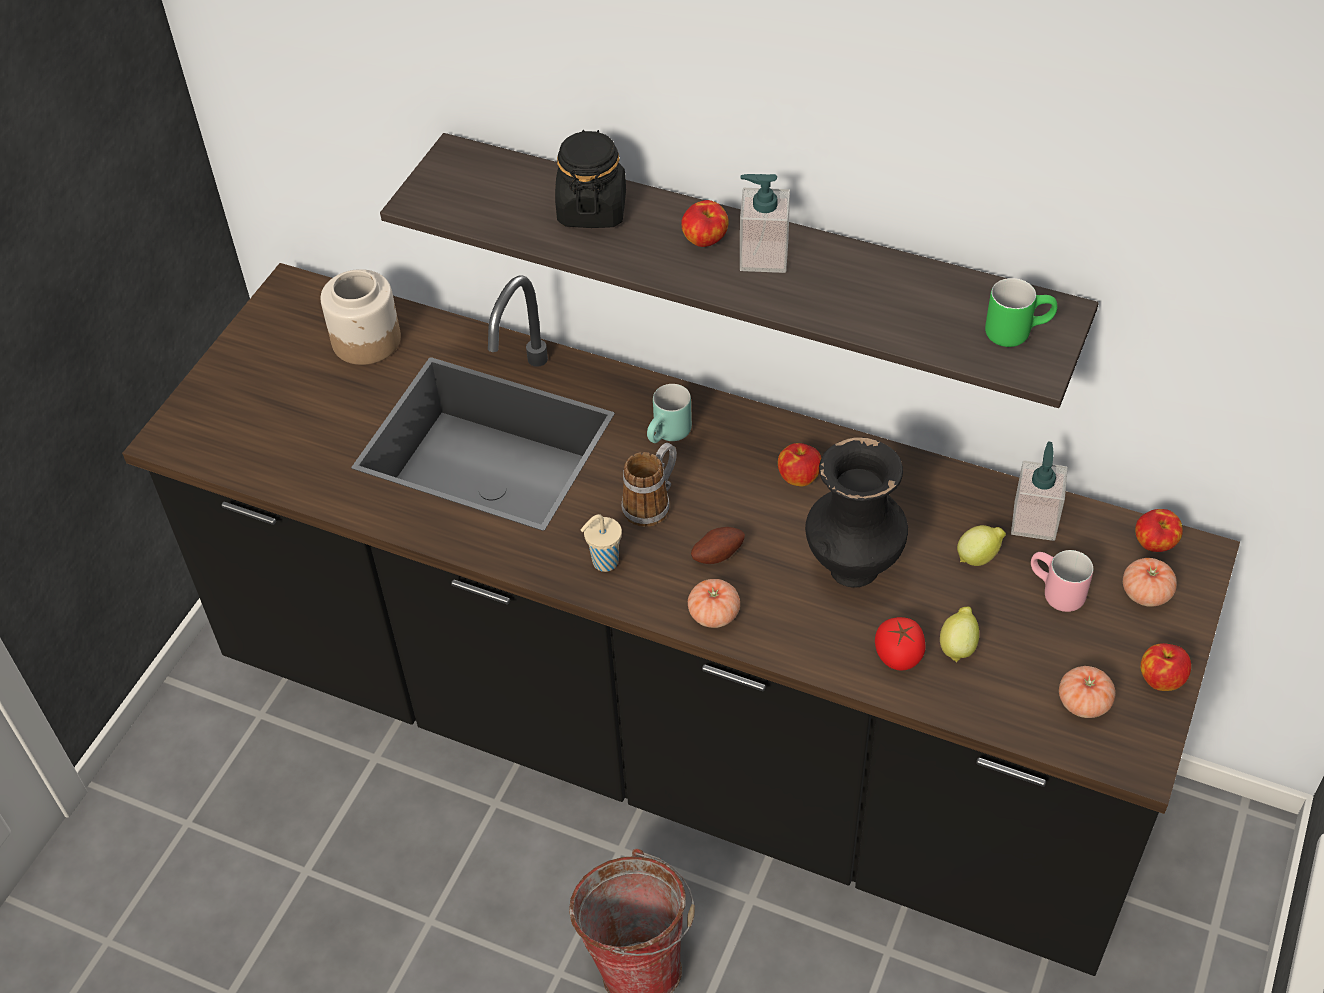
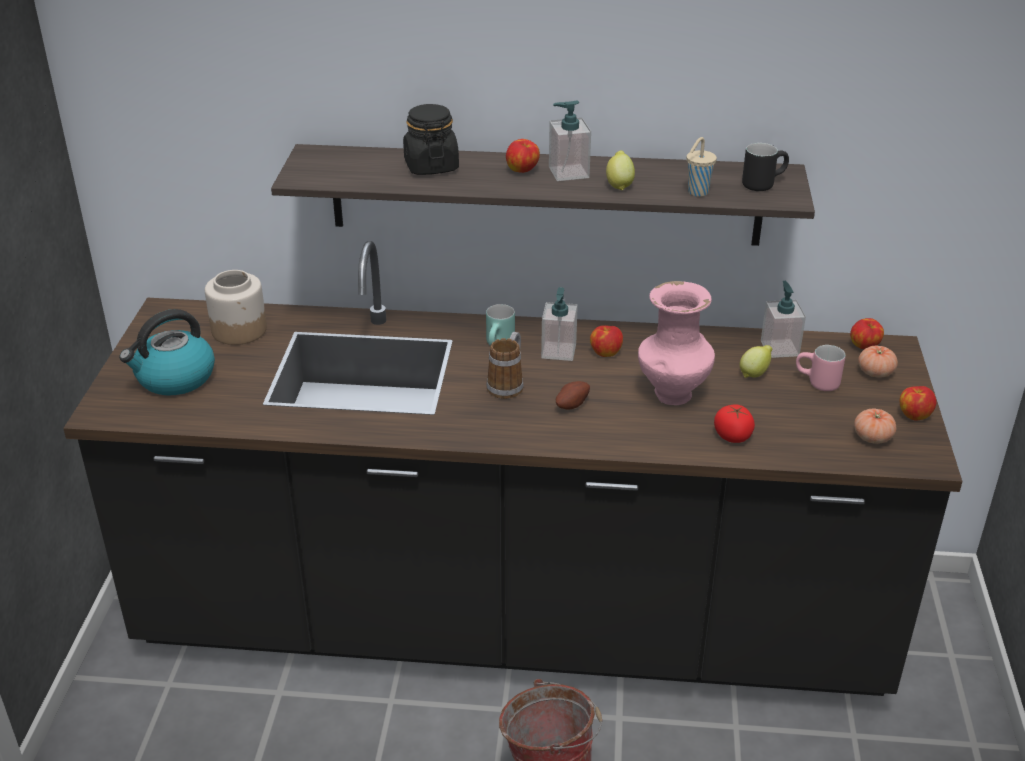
camera: 20 degrees left, 15 degrees down
beige cup [581,514,622,572] -> beige cup moved to [687,137,717,197]
tomato [688,579,740,628] -> none
black vase [805,437,908,588] -> pink vase [638,281,715,405]
lemon [940,607,979,663] -> lemon moved to [606,150,635,190]
green mug [985,278,1057,347] -> black mug [742,143,789,191]
none -> kettle [119,309,215,395]
none -> soap dispenser [541,287,578,361]

